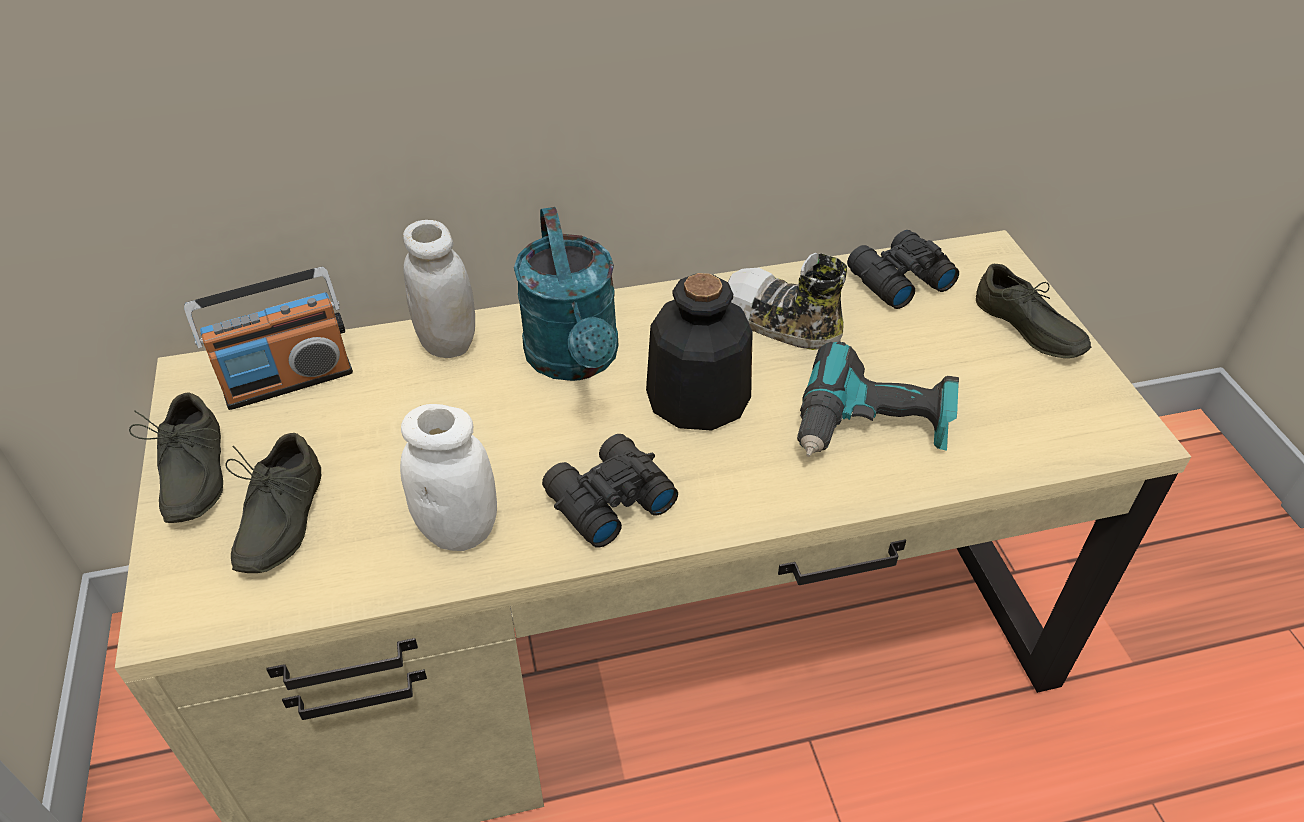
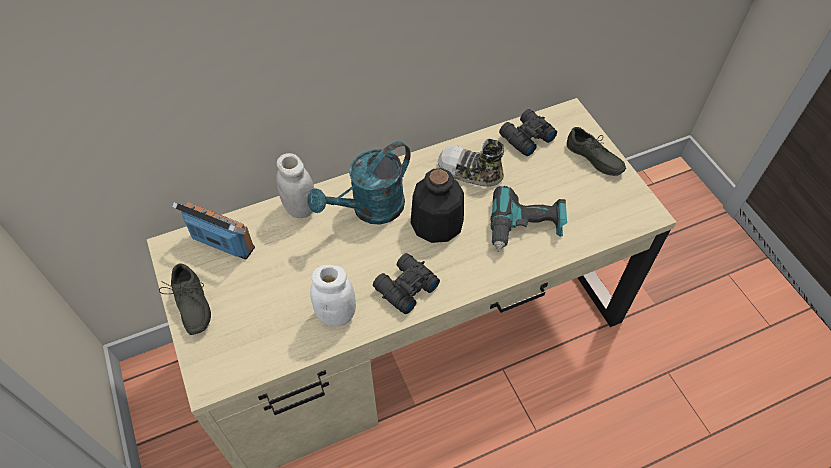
camera: 10 degrees left, 10 degrees up
radio [184,266,353,410] -> radio turned 120 degrees counterclockwise [172,202,255,259]
grey shoe [225,433,321,573] -> none
turquoise watering can [514,207,618,381] -> turquoise watering can turned 75 degrees clockwise [307,141,410,225]

